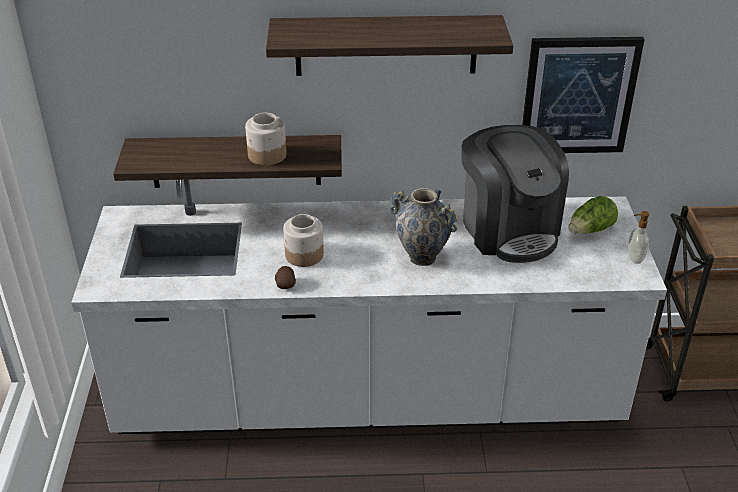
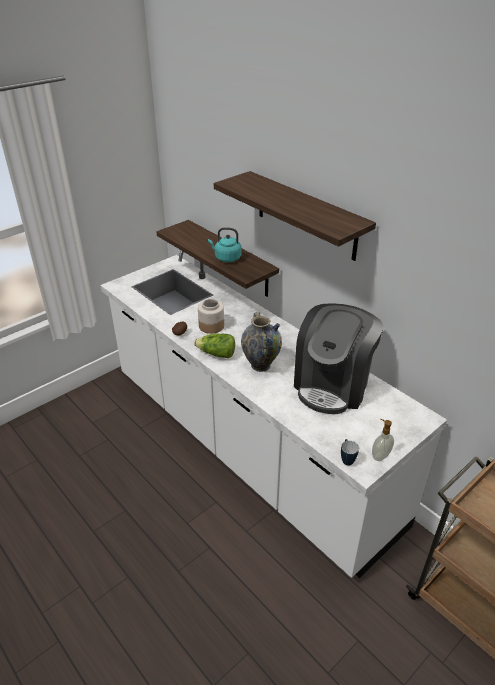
camera: 50 degrees right, 0 degrees up
jar [245,113,286,165] -> turquoise kettle [208,227,242,262]
picture [522,37,645,153] -> none
lettuce [569,196,618,234] -> lettuce moved to [194,334,235,358]
none -> mug [341,439,359,466]

